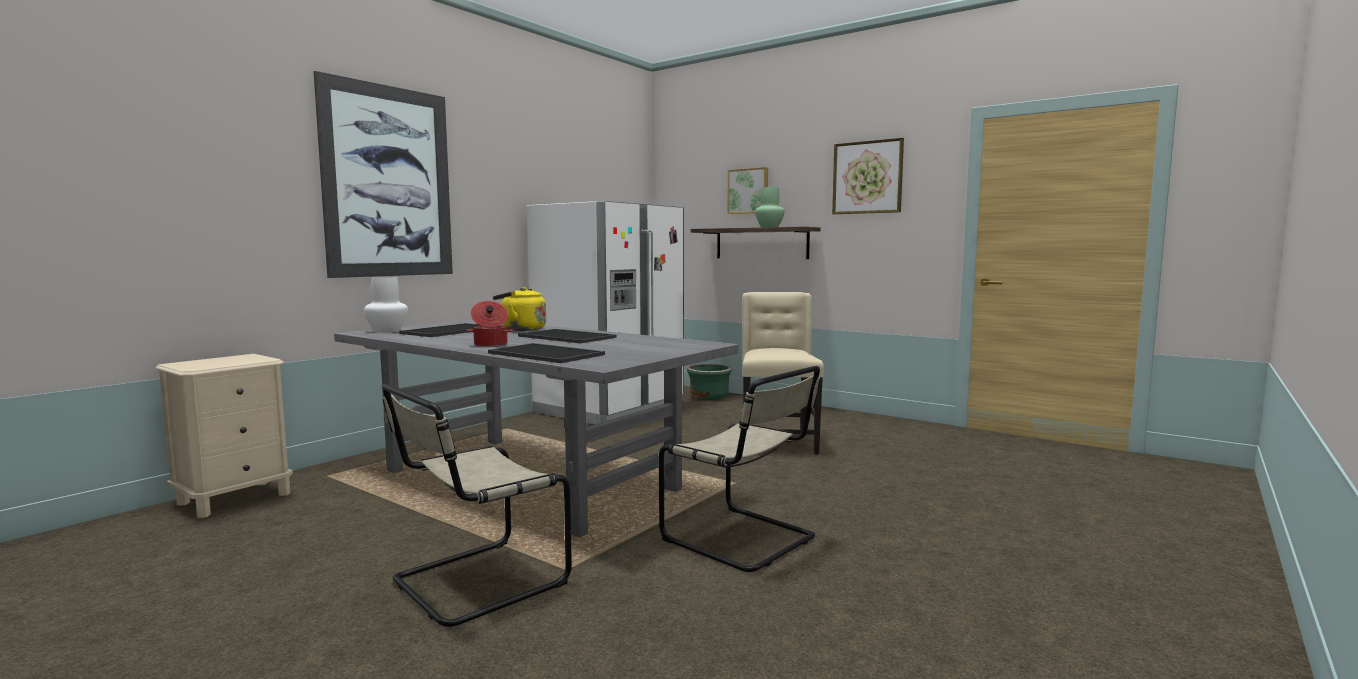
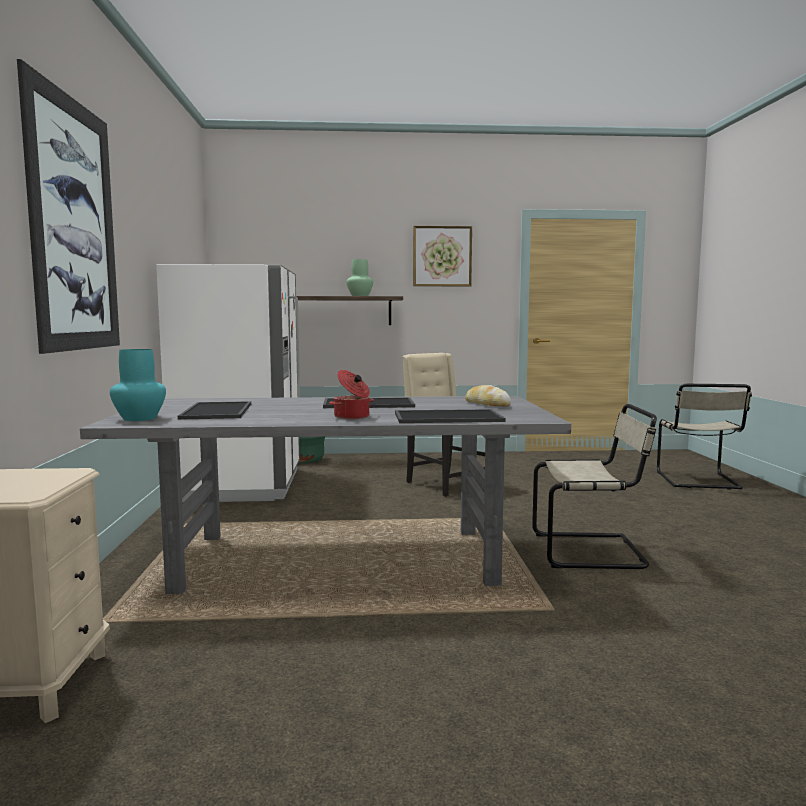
camera: 40 degrees left, 0 degrees up
white vase [364,277,408,332] -> turquoise vase [110,349,166,421]
beige chair [382,384,572,627] -> beige chair moved to [657,384,752,489]
yellow kettle [493,287,546,331] -> none
picture [727,167,768,214] -> none
none -> bread [465,385,511,407]

